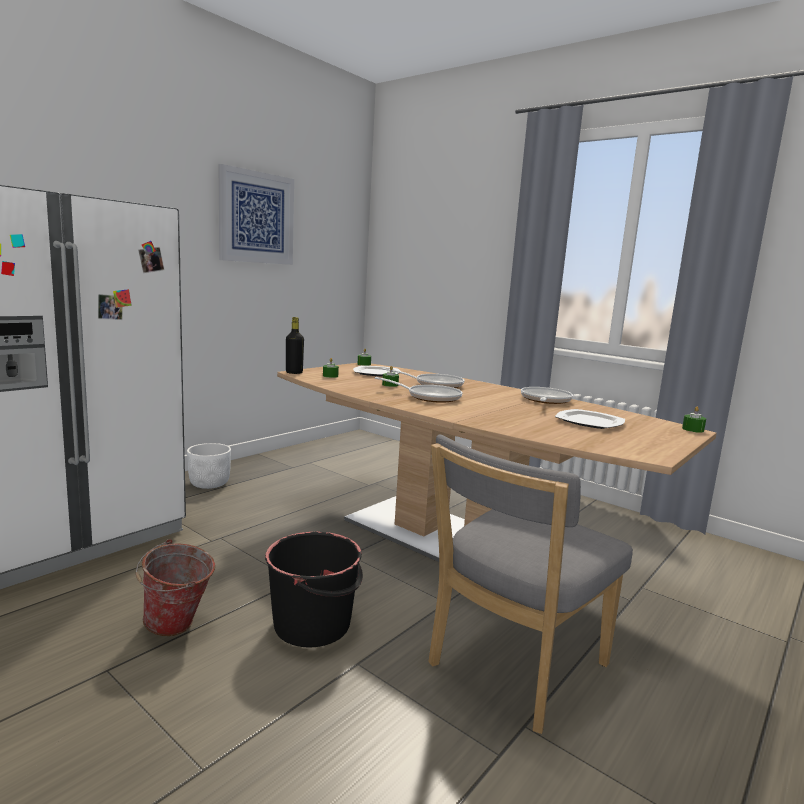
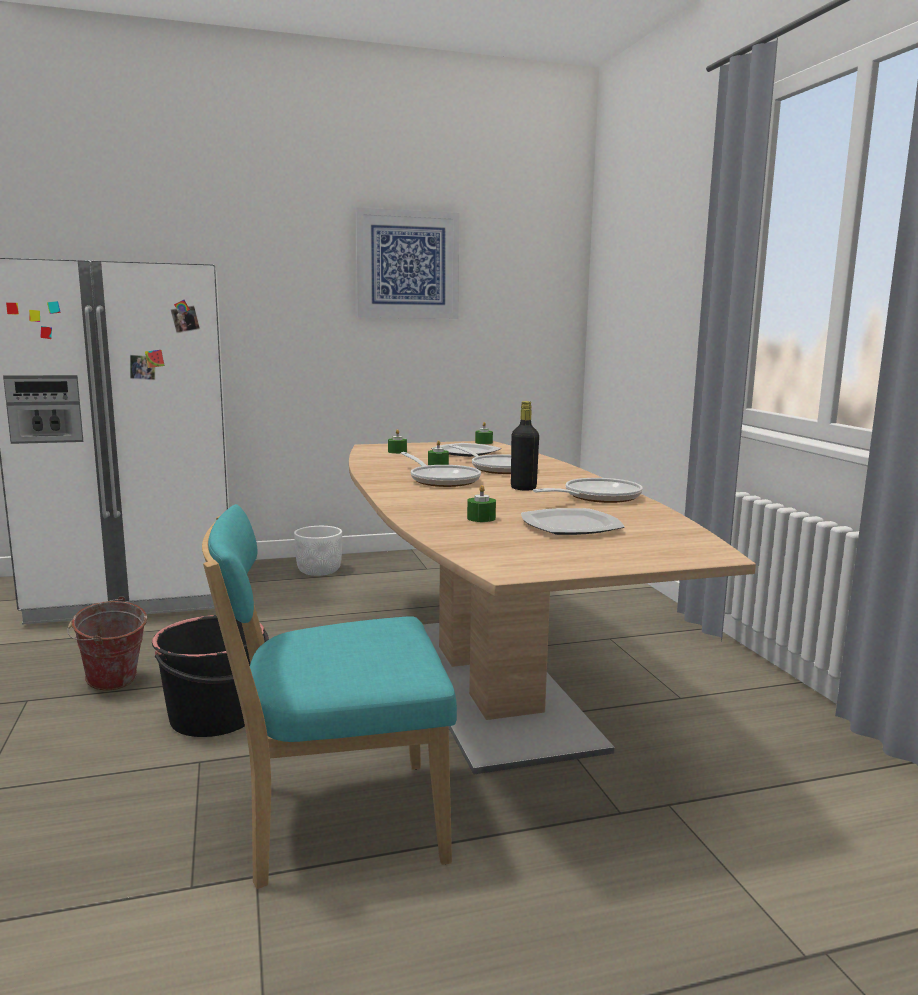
camera: 35 degrees right, 0 degrees up
black bottle [286,317,304,374] -> black bottle moved to [511,401,539,491]
grey chair [428,434,633,734] -> turquoise chair [202,504,457,889]
green candle [682,407,706,433] -> green candle moved to [467,485,496,522]

